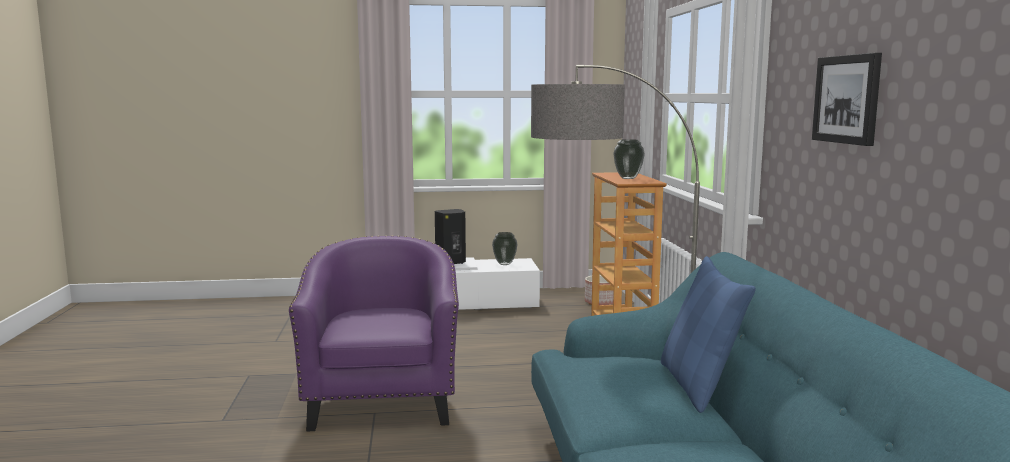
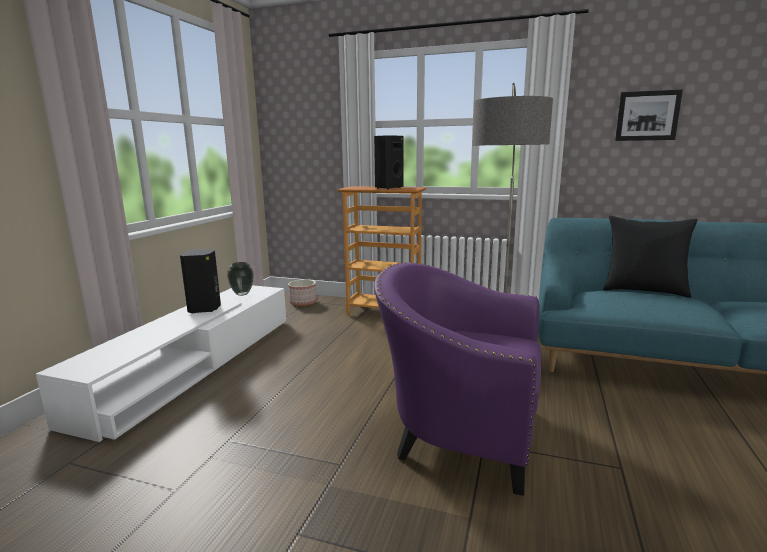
camera: 65 degrees left, 5 degrees up
vase [613,139,645,179] -> black speaker [374,135,404,189]
blue pillow [661,256,756,413] -> black pillow [603,216,697,298]

